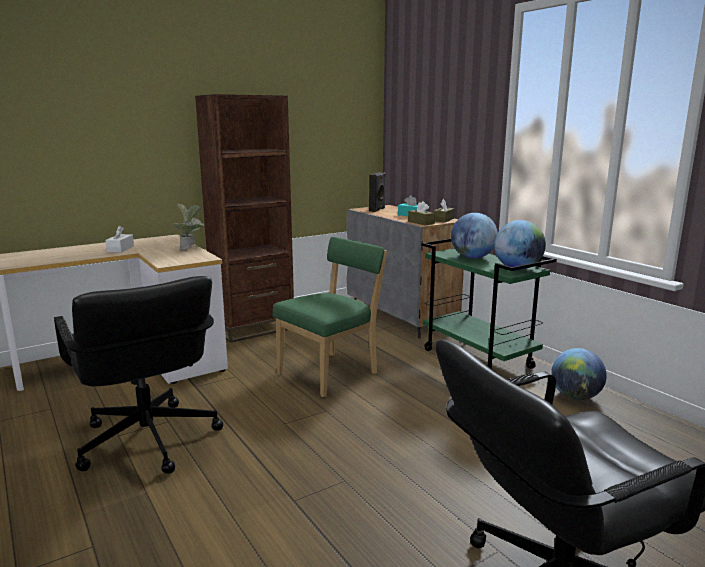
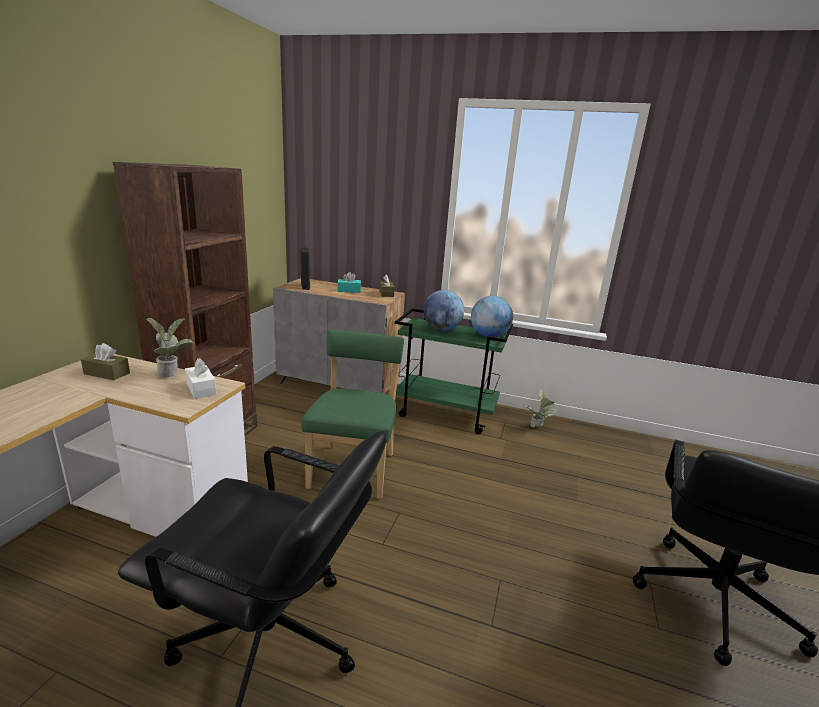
camera: 40 degrees left, 5 degrees up
white tissue box [105,225,134,253] -> white tissue box moved to [185,358,217,399]
brown tissue box [408,201,435,225] -> brown tissue box moved to [81,343,130,380]
globe [551,348,607,400] -> potted plant [525,389,557,427]

